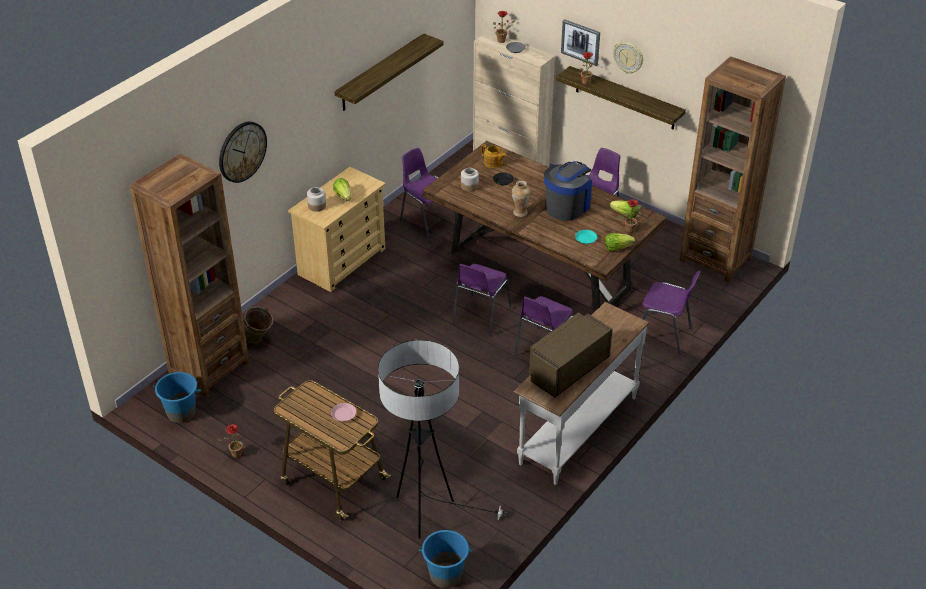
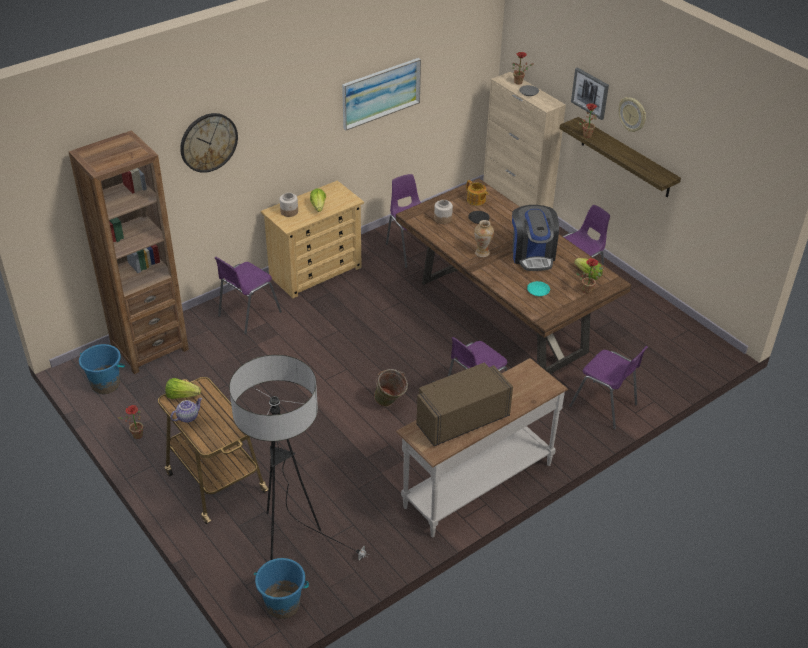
camera: 15 degrees right, 0 degrees up
green bucket [242,306,273,343] -> green bucket moved to [374,369,408,407]
pink plate [331,403,356,421] -> none
shelf [334,33,443,111] -> picture [342,58,421,130]
purple chair [452,264,512,336] -> purple chair moved to [215,257,282,334]
coffee machine [544,161,592,221] -> coffee machine turned 120 degrees clockwise [512,205,559,271]
lettuce [605,233,635,251] -> lettuce moved to [165,378,201,399]
brown bookcase [679,56,786,283] -> none
none -> teapot [170,398,202,423]

